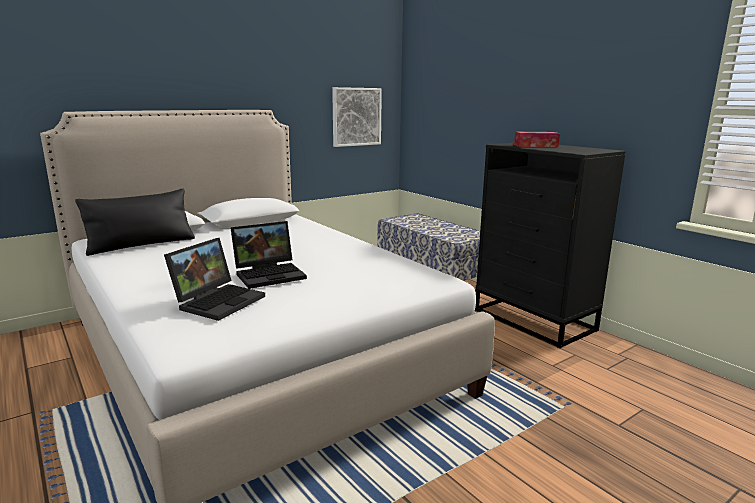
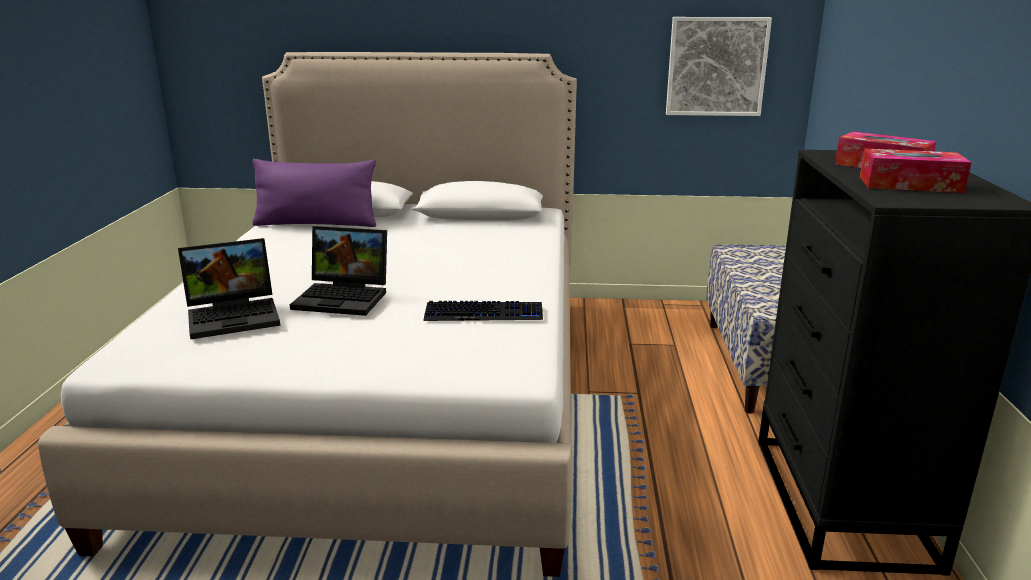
camera: 40 degrees right, 5 degrees up
black pillow [75,188,195,256] -> purple pillow [252,159,376,227]
none -> keyboard [424,301,543,321]
none -> tissue box [860,148,972,193]

